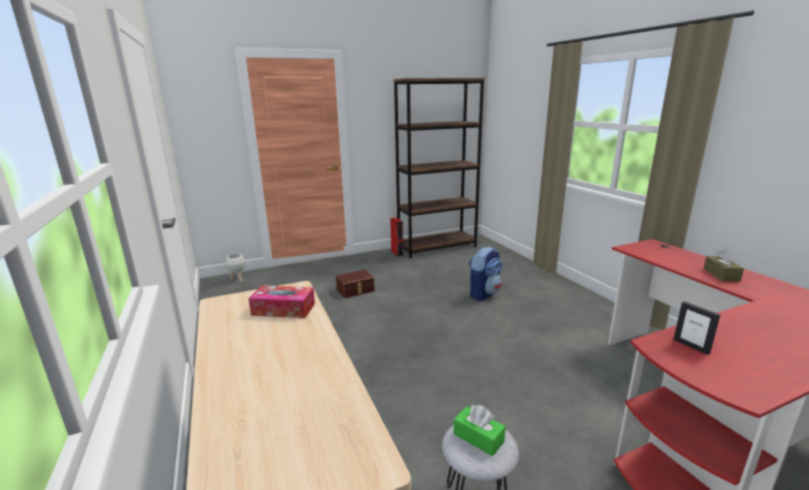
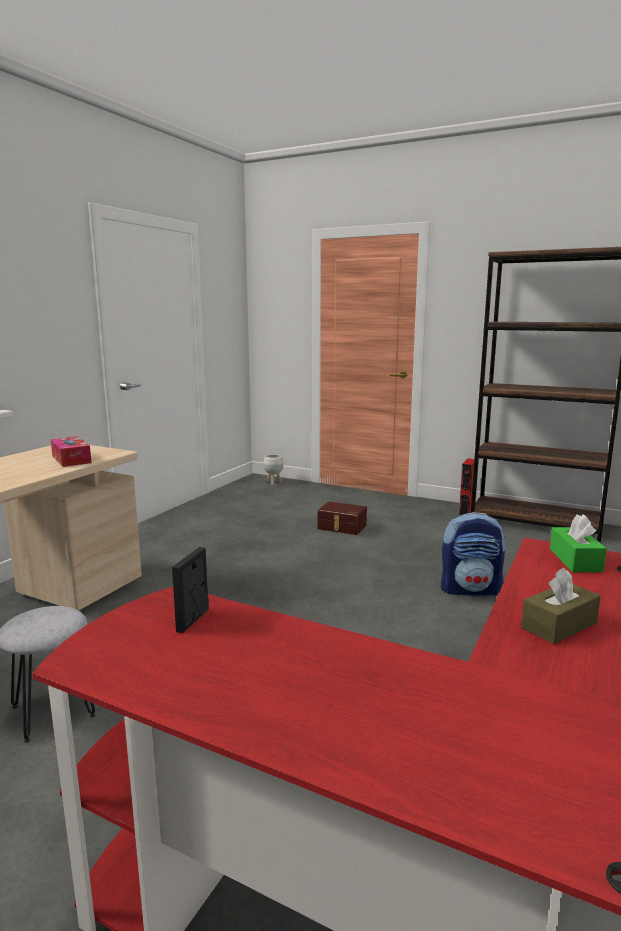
camera: 50 degrees right, 5 degrees down
green tissue box [454,405,506,456] -> green tissue box moved to [550,514,607,572]

